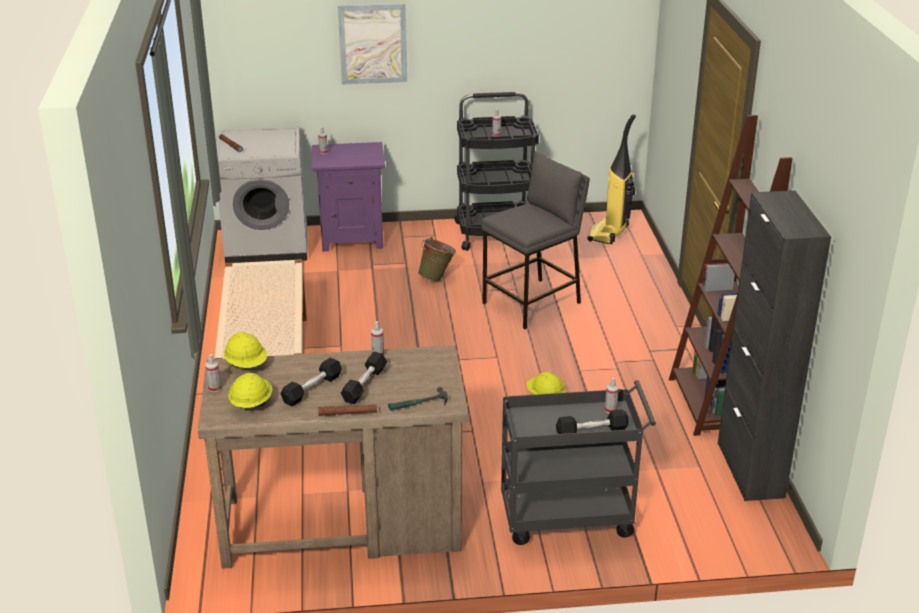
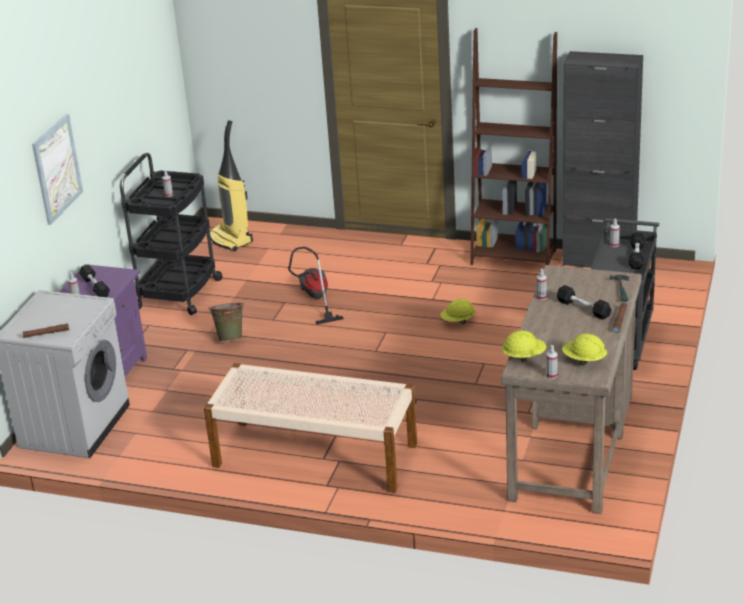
camera: 65 degrees left, 0 degrees up
black dumbbell [280,357,342,407] -> black dumbbell moved to [79,264,110,297]
grey stool [482,151,590,329] -> vacuum cleaner [288,247,344,325]

